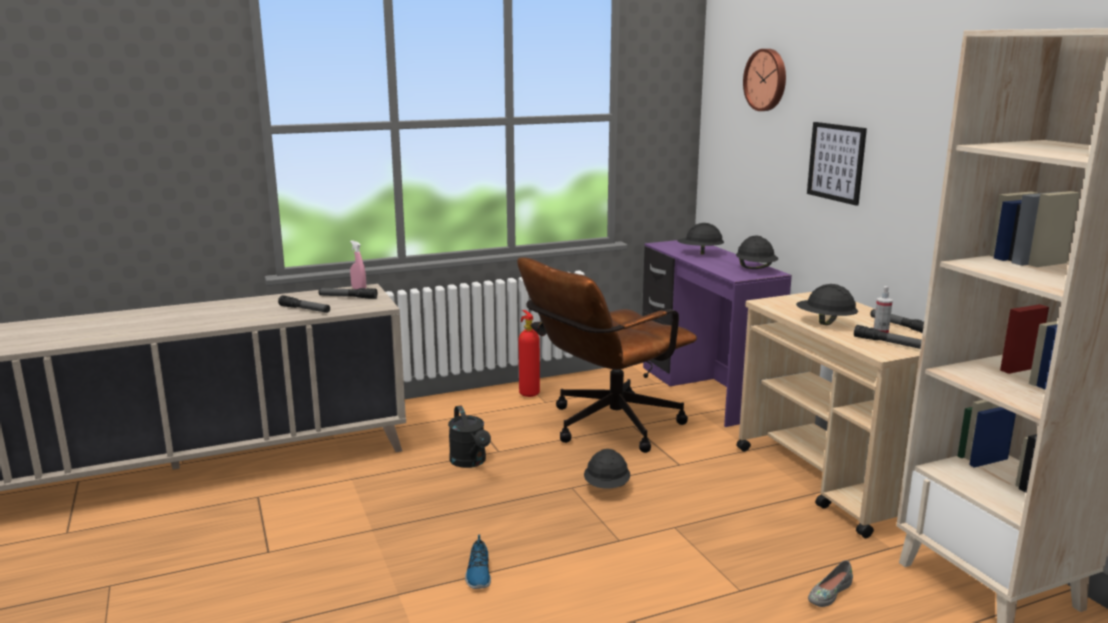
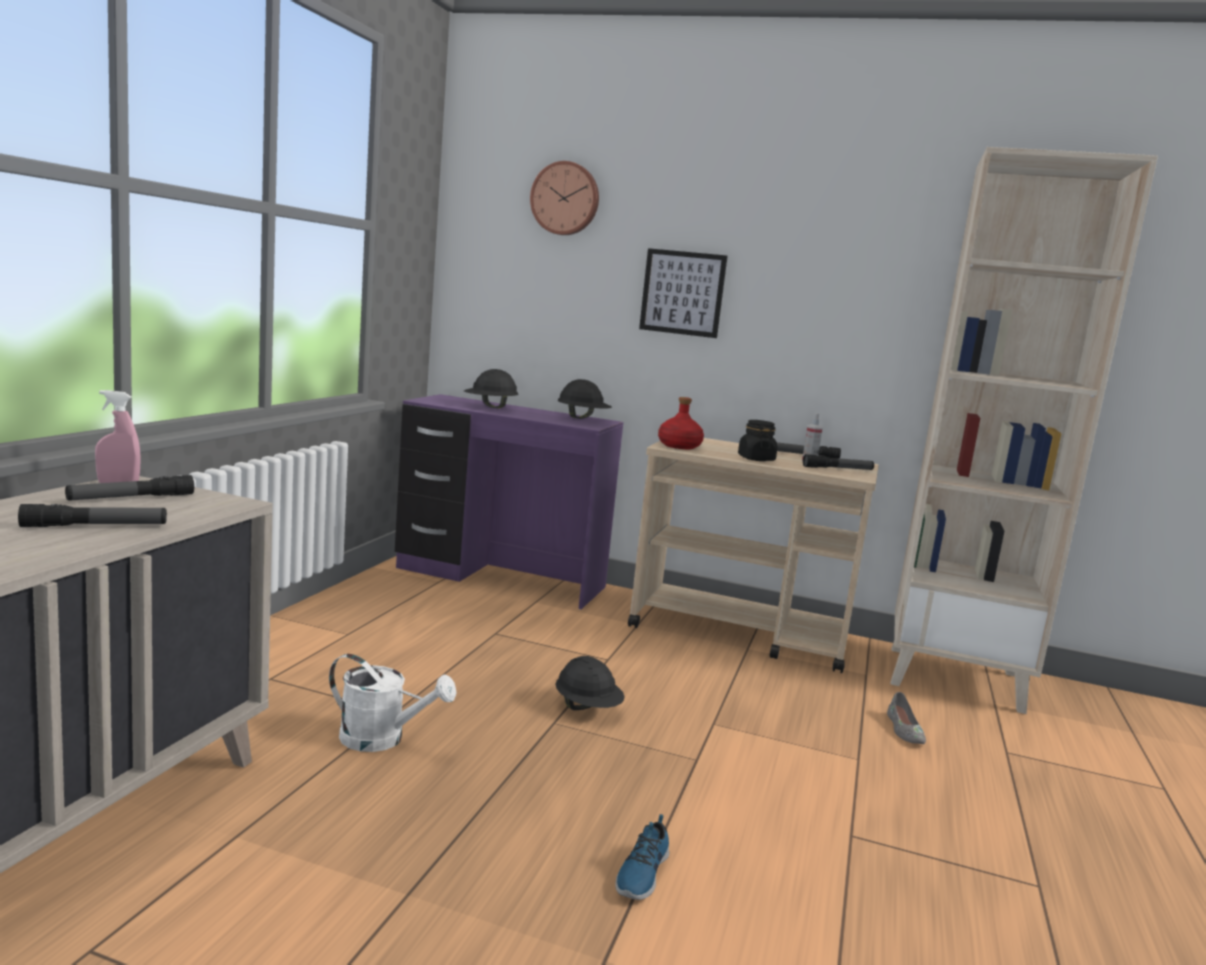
camera: 50 degrees left, 5 degrees down
black watering can [448,406,491,468] -> white watering can [329,654,457,752]
shoe [465,535,491,589] -> shoe turned 75 degrees clockwise [615,814,669,900]
brown office chair [517,257,697,453] -> none
fire extinguisher [518,310,547,397] -> none
black hard hat [796,284,858,325] -> black jar [738,420,777,461]
none -> red bottle [658,397,704,449]

